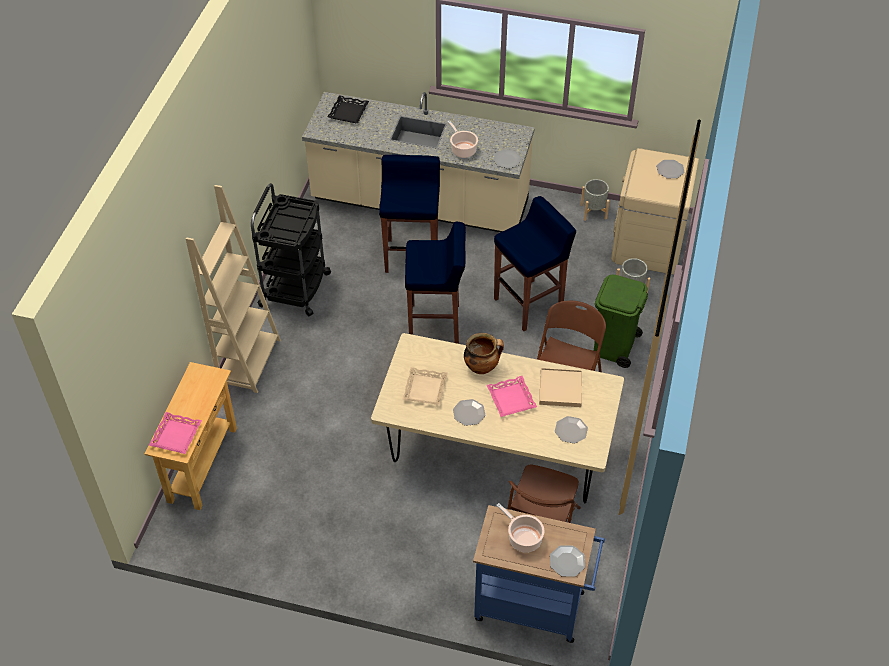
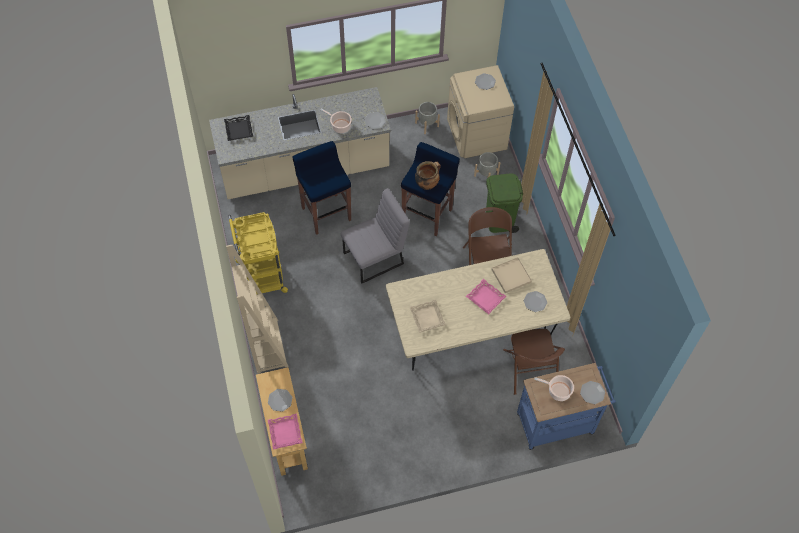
camera: 30 degrees left, 10 degrees up
black cart [251,183,331,316] -> yellow cart [229,212,288,294]
blue stool [405,222,466,344] -> grey chair [341,188,410,283]
plate [453,399,485,426] -> plate moved to [268,389,292,412]
cooking pot [464,333,504,374] -> cooking pot moved to [415,161,441,190]

